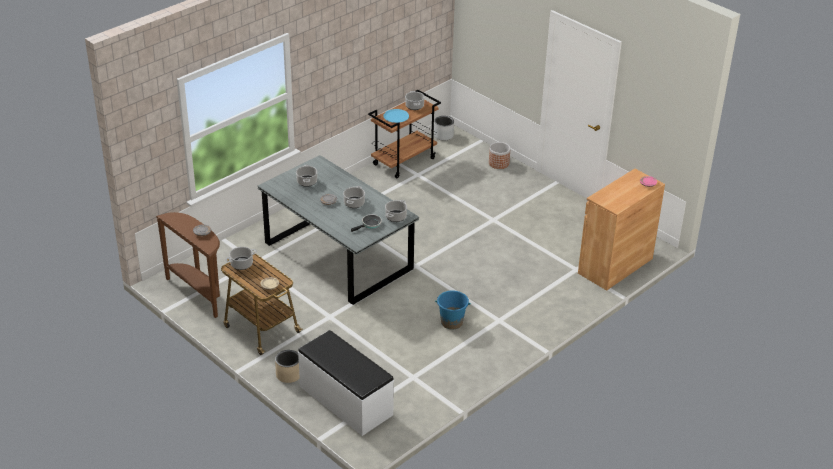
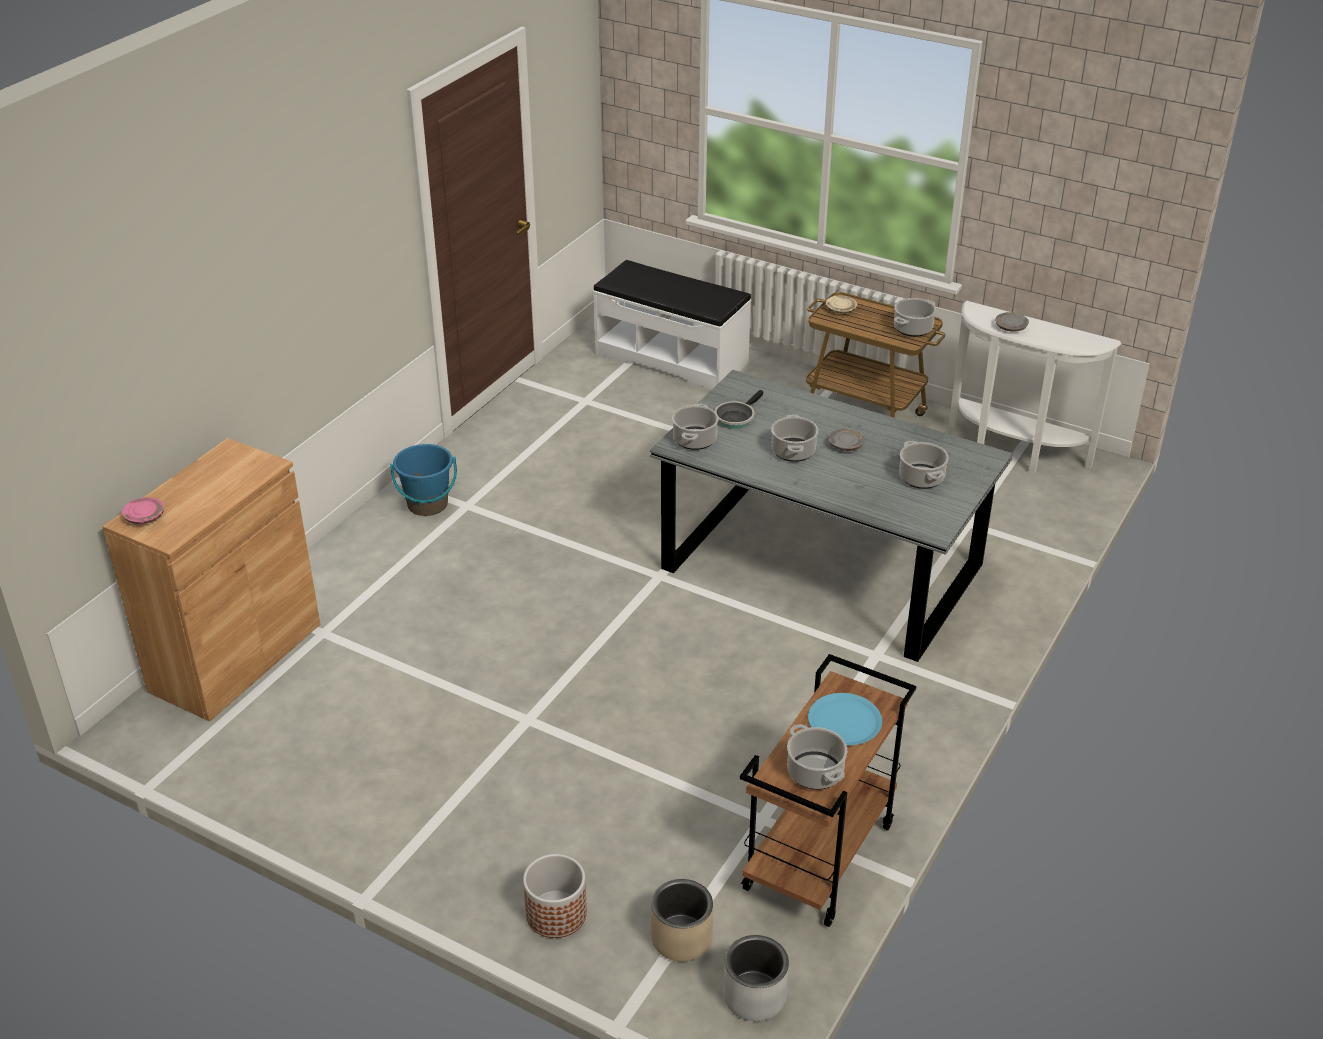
camera: 165 degrees right, 0 degrees up
brown console table [156,212,220,318] -> white console table [949,301,1121,474]
beige planter [275,350,300,383] -> beige planter moved to [651,879,713,961]
blue bucket [435,290,470,330] -> blue bucket moved to [390,444,457,516]

